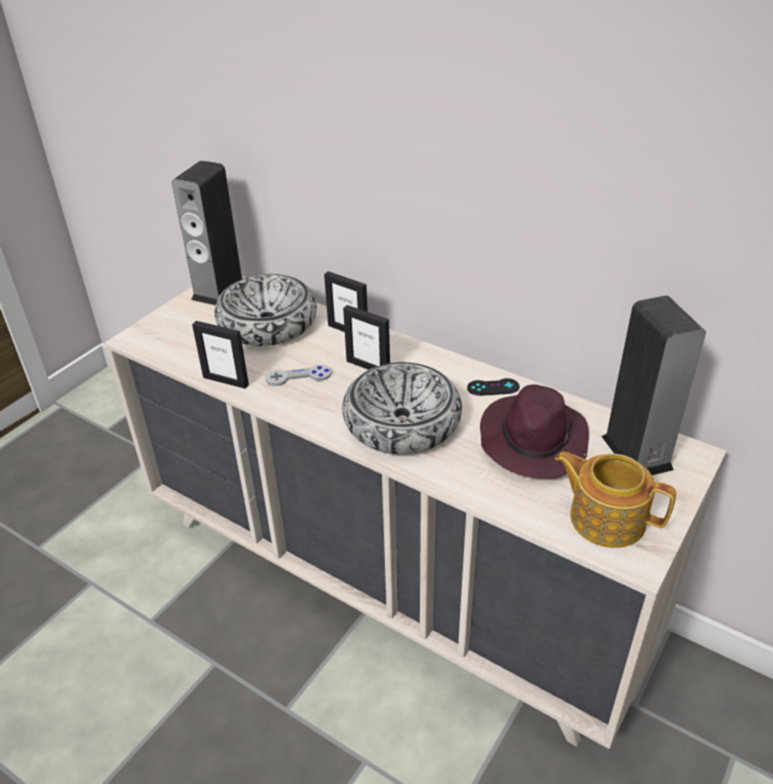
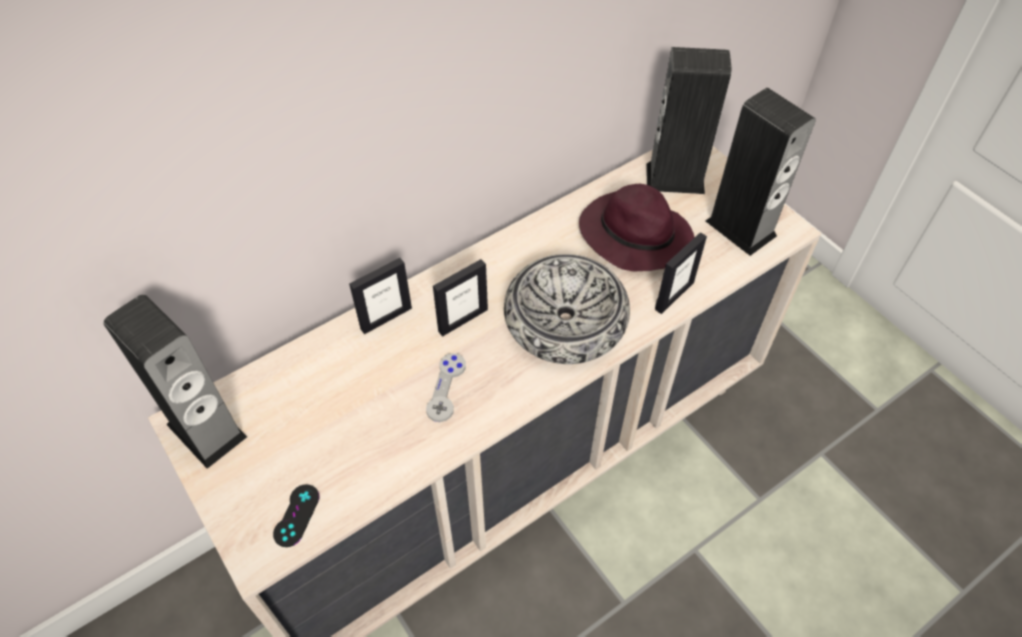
camera: 70 degrees left, 15 degrees up
picture frame [192,321,249,389] -> picture frame moved to [655,232,707,314]
bowl [215,274,317,346] -> none
black game controller [467,378,520,396] -> black game controller moved to [273,484,319,547]
teapot [555,452,676,548] -> speaker [706,88,816,256]

